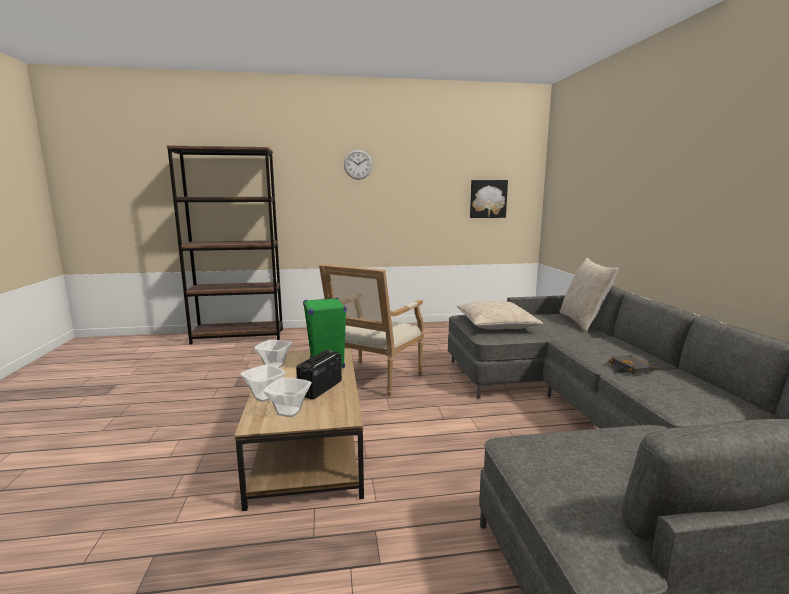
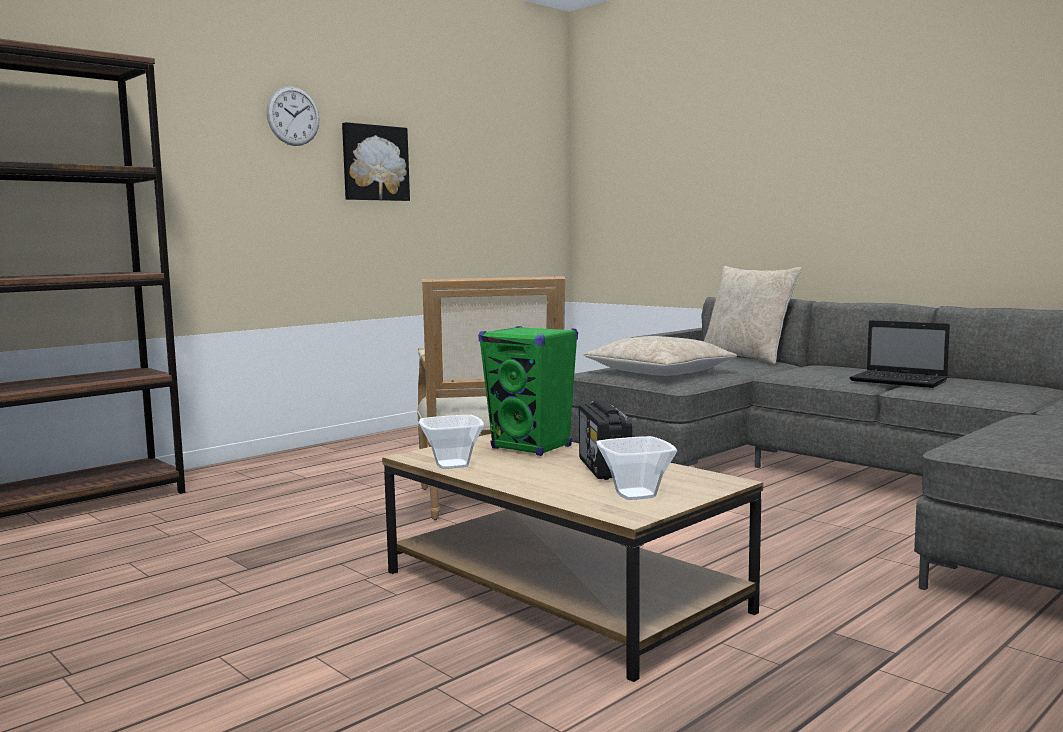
camera: 35 degrees left, 5 degrees down
bowl [240,364,286,402] -> none
picture [470,180,508,218] -> picture moved to [342,122,410,201]
black book [608,355,655,374] -> laptop [849,320,950,388]

